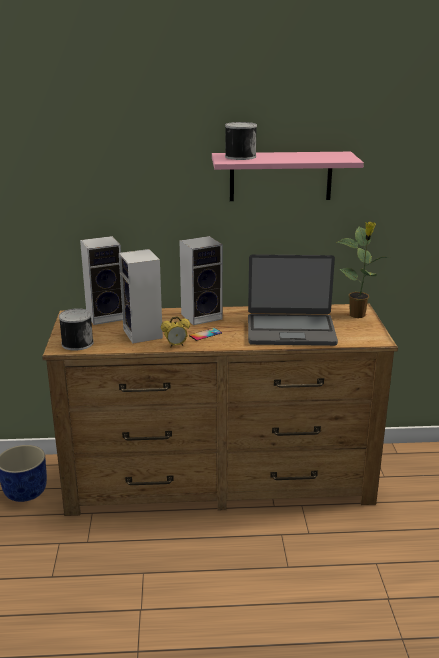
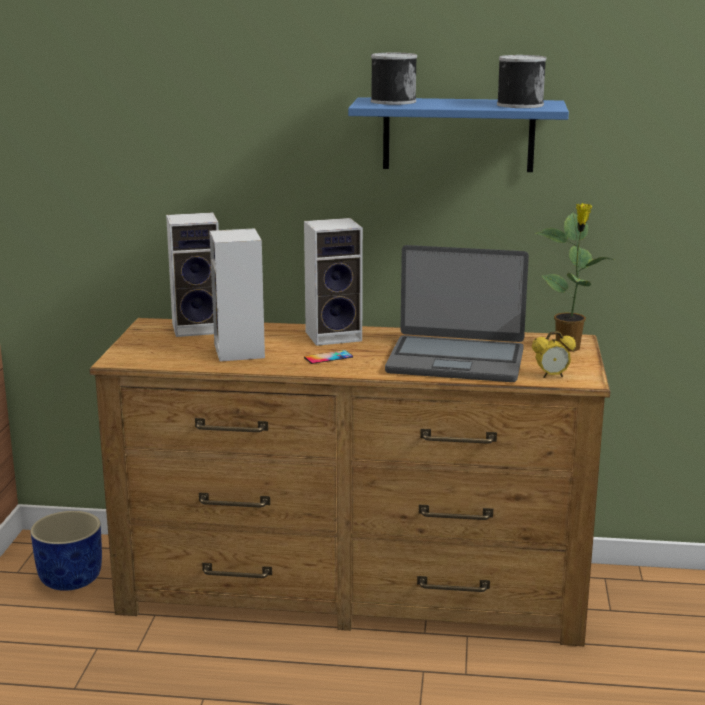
camera: 10 degrees right, 5 degrees down
can [59,308,94,351] -> can moved to [497,55,546,108]
alarm clock [161,316,190,348] -> alarm clock moved to [532,331,576,378]
pink shelf [212,152,364,201] -> blue shelf [348,97,569,172]

